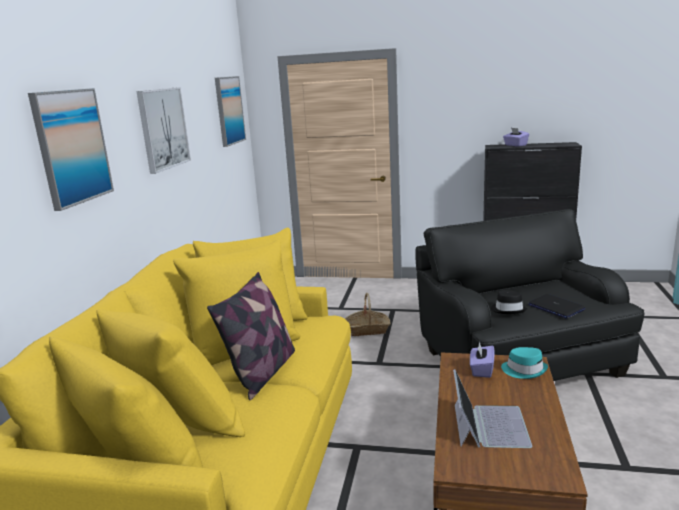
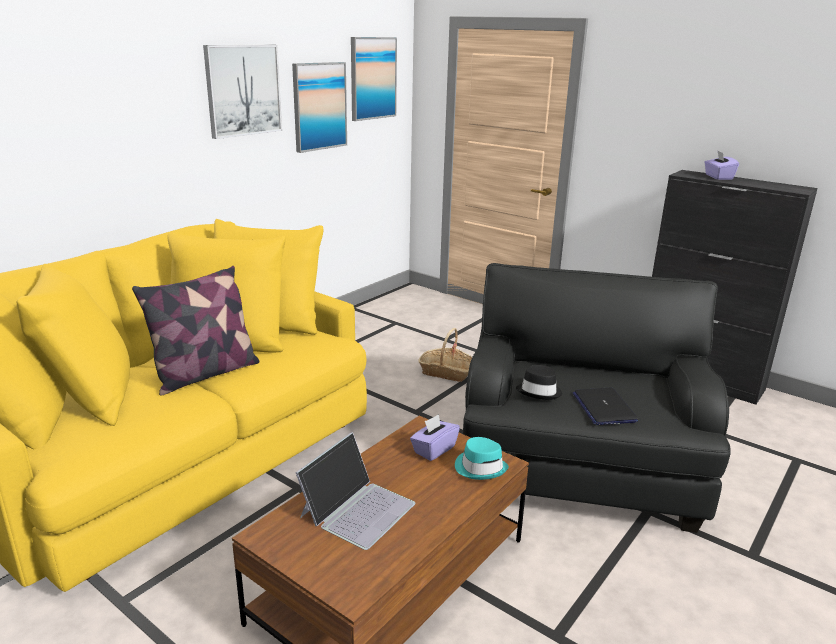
camera: 25 degrees right, 5 degrees up
picture [28,88,114,211] -> picture moved to [292,62,347,153]

